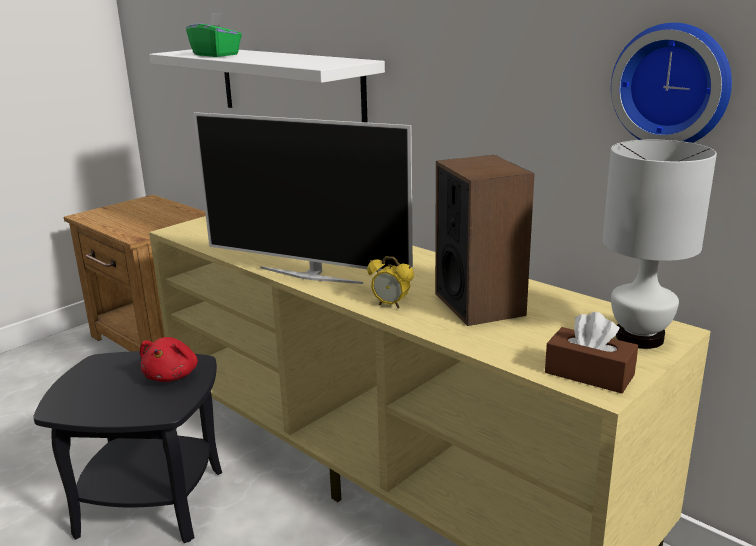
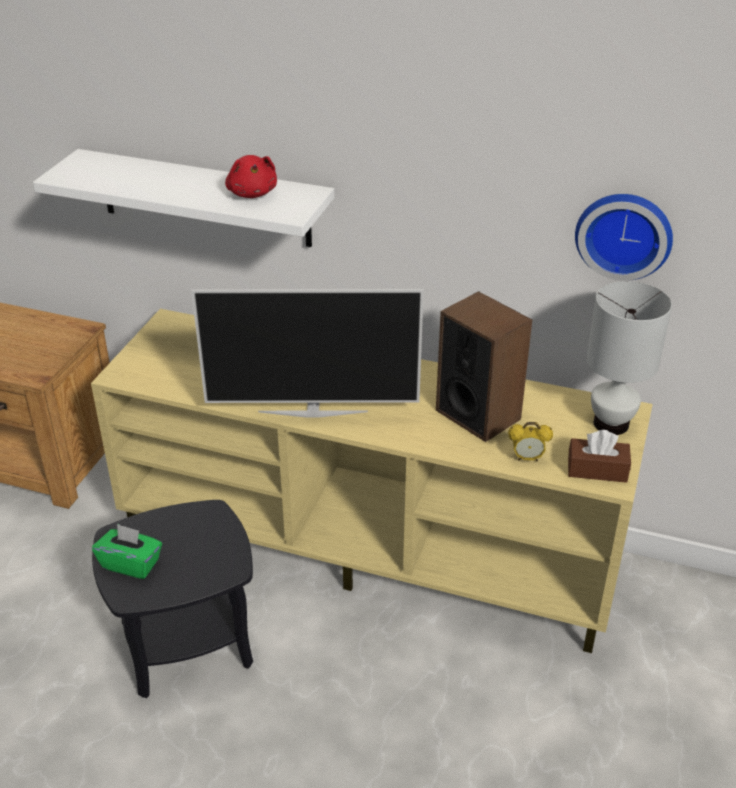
camera: 25 degrees left, 15 degrees up
red plush toy [140,337,198,382] -> red plush toy moved to [225,155,277,198]
green tissue box [186,13,242,57] -> green tissue box moved to [92,524,162,579]
alarm clock [367,256,414,309] -> alarm clock moved to [508,422,553,461]

